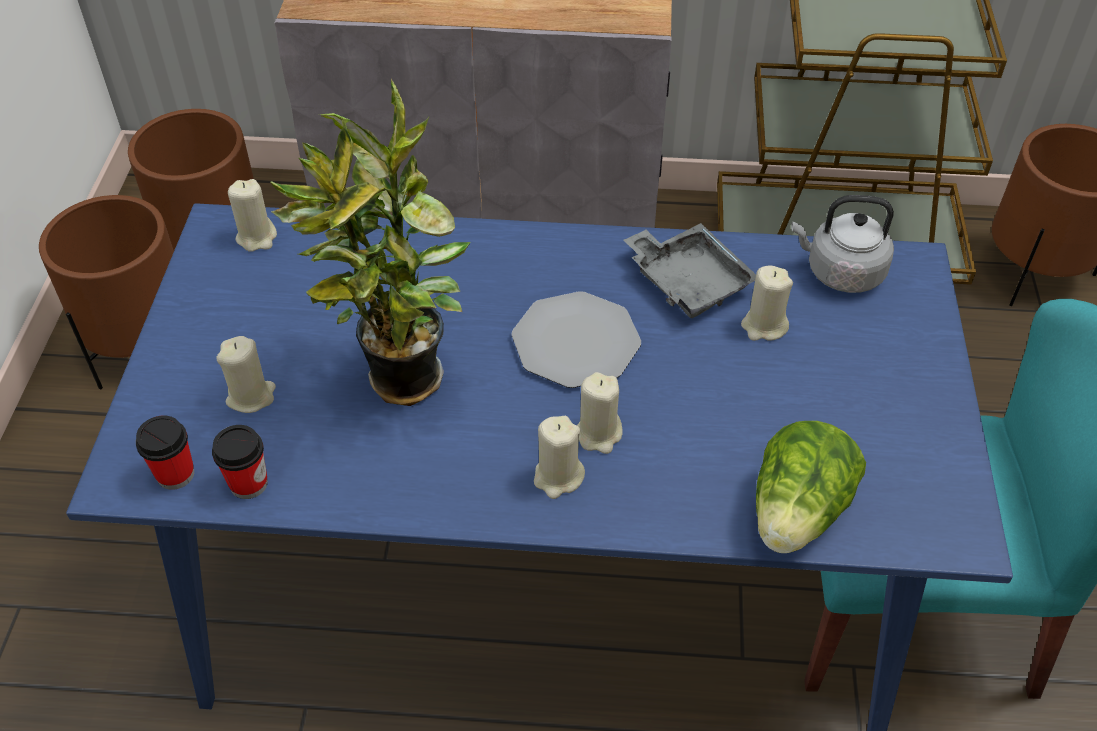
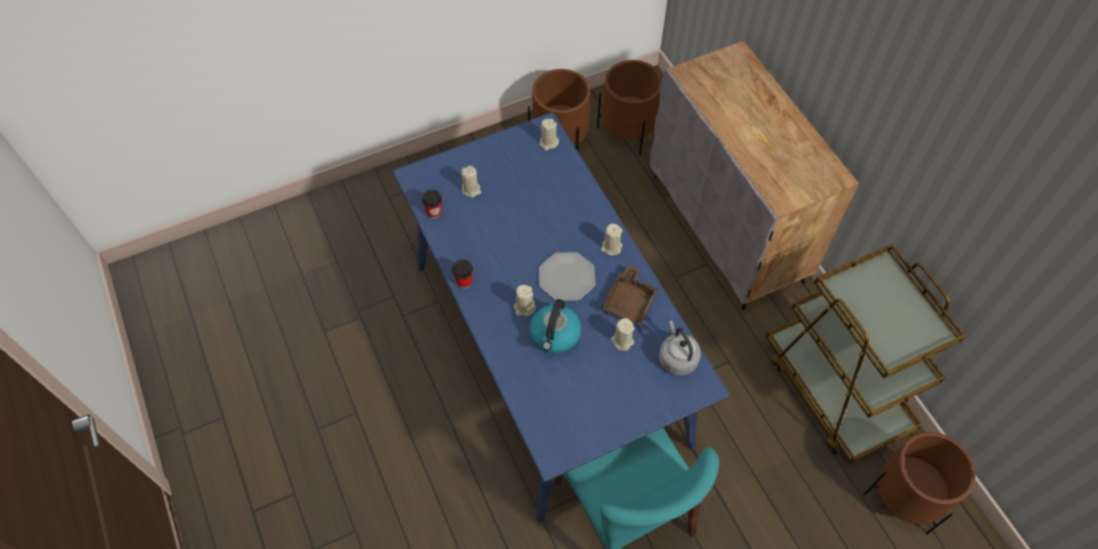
camera: 60 degrees right, 10 degrees up
cup [136,416,194,490] -> cup moved to [452,259,473,289]
potted plant [270,79,471,406] -> none
beige candle [534,416,585,499] -> beige candle moved to [601,223,623,256]
grey tray [624,223,756,318] -> brown tray [601,265,659,326]
lettuce [756,421,866,553] -> none
none -> kettle [529,299,581,353]

